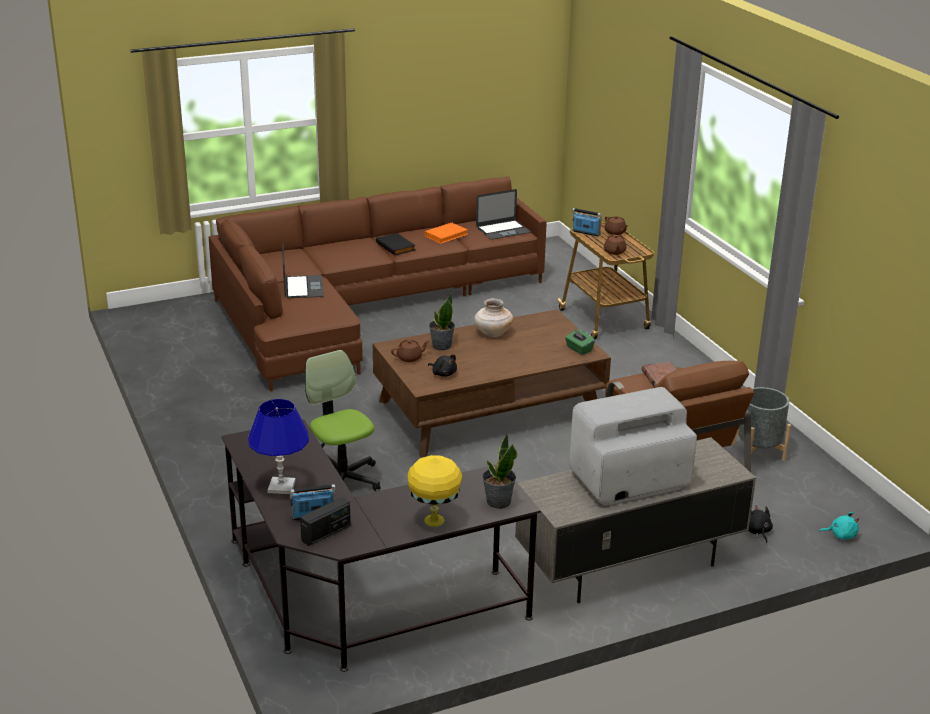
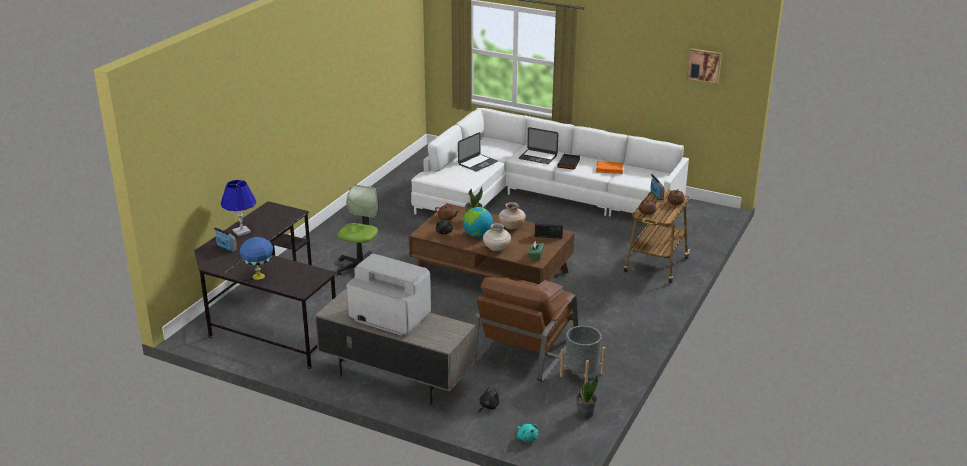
camera: 50 degrees right, 0 degrees up
brown sofa [209,176,547,392] -> white sofa [411,108,689,217]
radio [300,497,351,546] -> radio moved to [535,221,563,239]
yellow table lamp [408,455,462,527] -> blue table lamp [240,237,273,280]
laptop [476,189,531,239] -> laptop moved to [519,127,558,164]
potted plant [482,434,517,509] -> potted plant moved to [576,375,598,419]
none -> globe [463,207,493,237]
none -> beige vase [483,223,511,251]
none -> picture [686,48,722,85]

